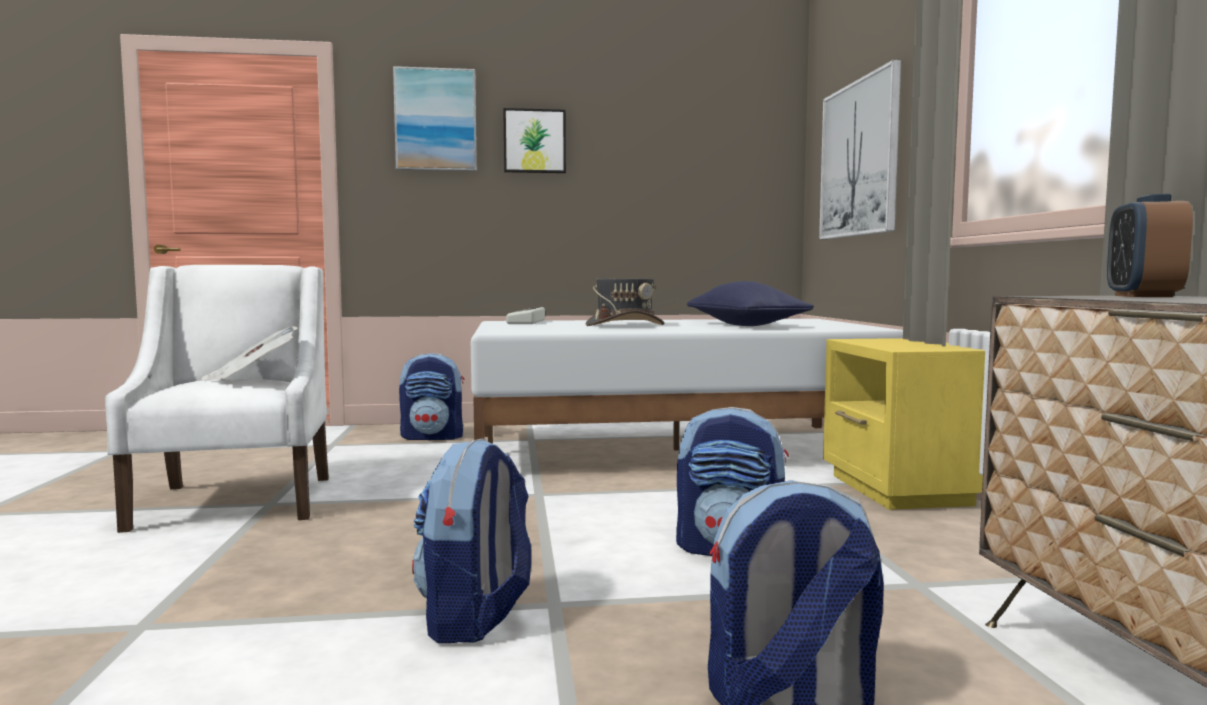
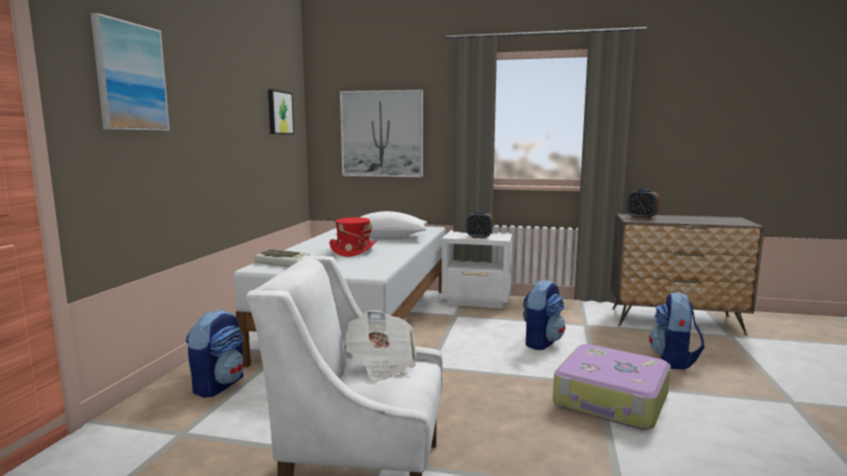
camera: 70 degrees left, 5 degrees up
backpack [412,439,531,643] -> suitcase [553,344,671,430]
picture [503,108,566,173] -> picture moved to [268,89,294,134]
grey hat [586,279,664,326] -> red hat [330,217,377,257]
blue pillow [687,281,814,326] -> white pillow [361,211,427,238]
yellow nightstand [823,338,985,510] -> white nightstand [442,230,512,309]
none -> alarm clock [467,211,493,239]

